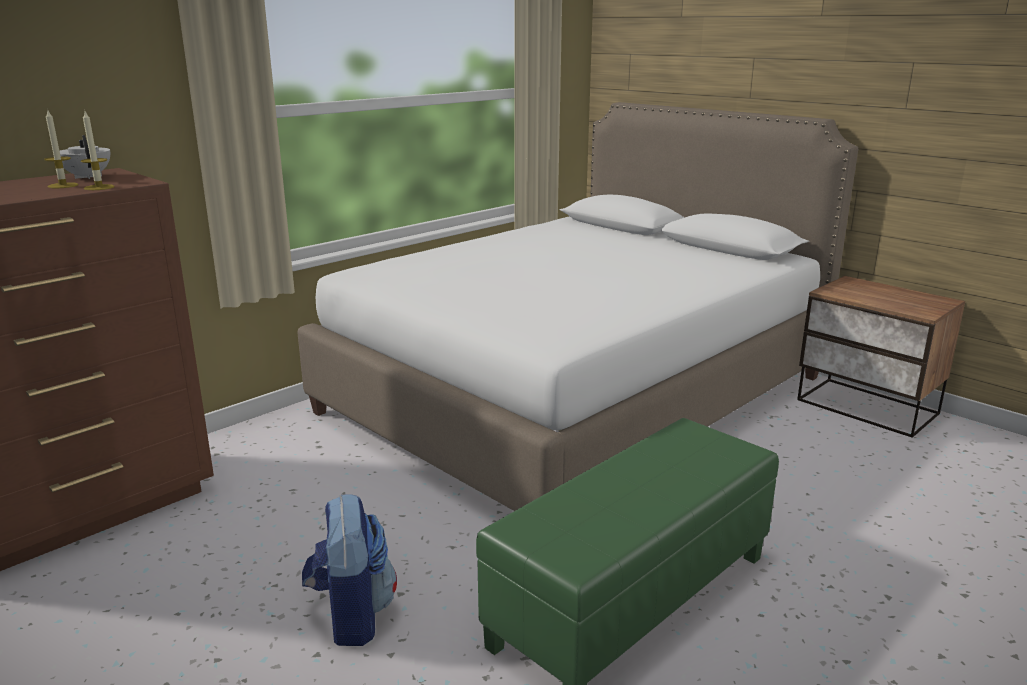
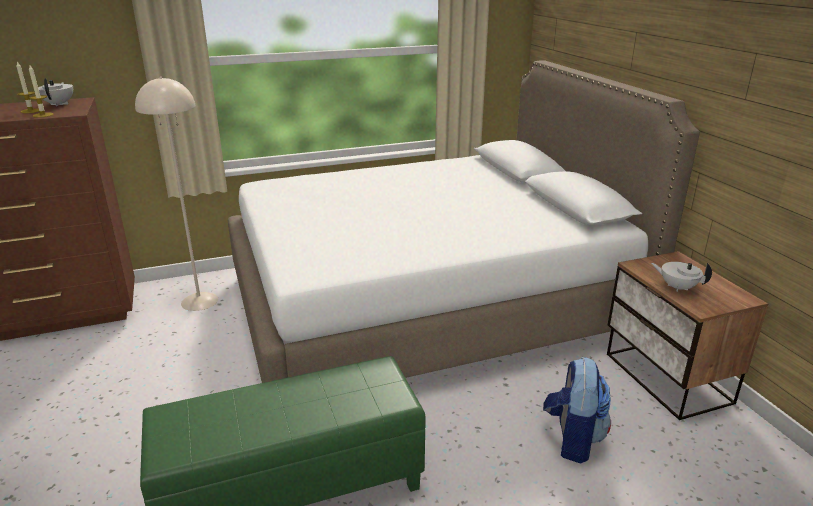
camera: 25 degrees right, 5 degrees up
backpack [302,494,397,646] -> backpack moved to [543,357,611,464]
none -> beige floor lamp [135,77,218,311]
none -> white teapot [651,262,712,292]

